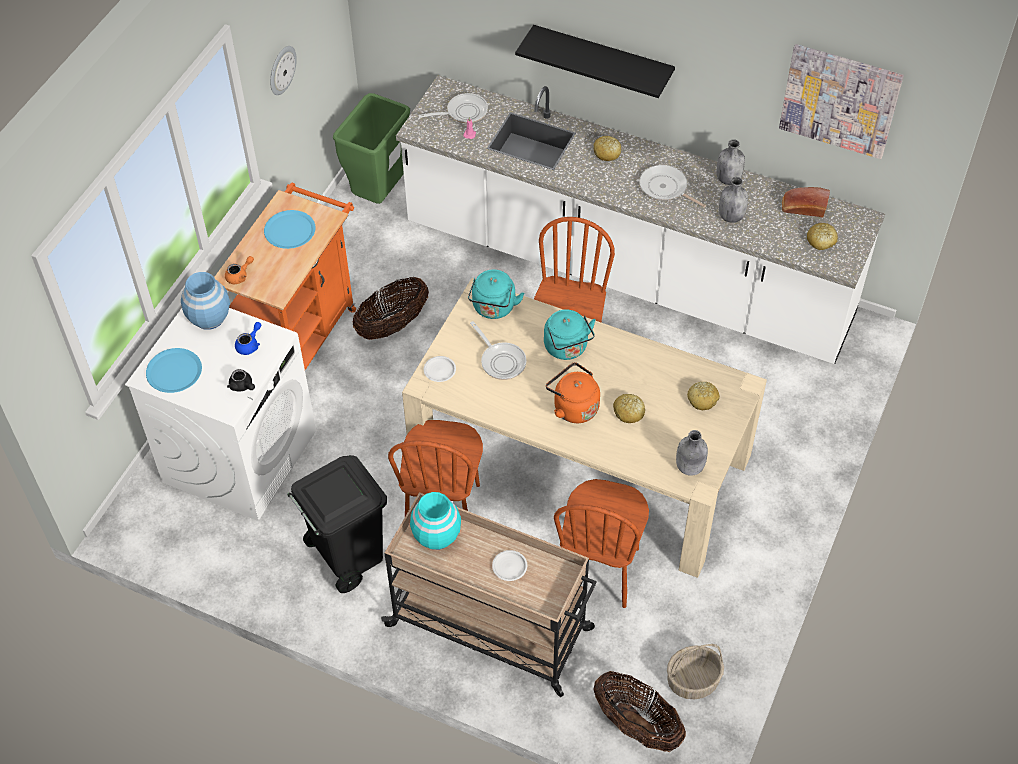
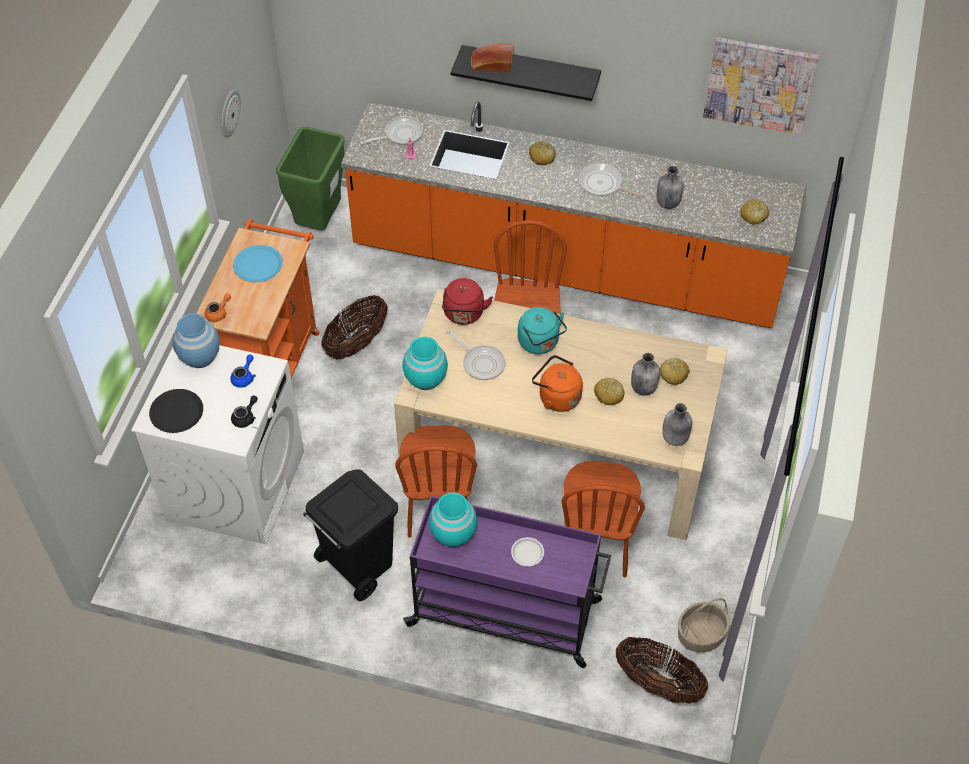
camera: 10 degrees left, 0 degrees up
blue plate [146,348,202,393] -> black plate [149,389,203,433]
black teapot [227,369,255,392] -> black teapot turned 90 degrees counterclockwise [231,395,258,428]
beige cart [381,492,597,697] -> purple cart [403,495,611,668]
white counter [396,75,885,364] -> orange counter [341,102,806,328]
white plate [424,356,456,382] -> turquoise vase [402,337,448,390]
turquoise kettle [468,269,524,319] -> red kettle [442,278,493,325]
grey bottle [717,139,745,185] -> grey bottle moved to [631,353,660,396]
bread [782,187,830,218] -> bread moved to [471,43,513,72]

